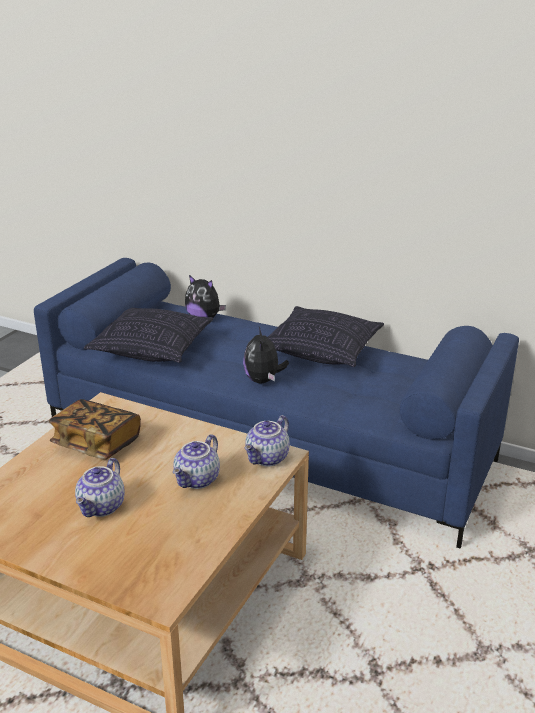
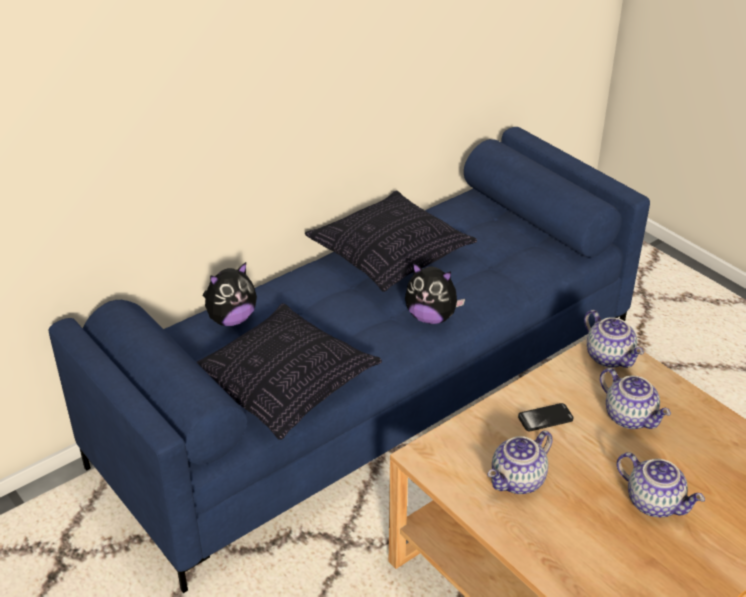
camera: 65 degrees left, 10 degrees up
book [49,399,141,459] -> teapot [488,431,553,494]
none -> phone [518,403,573,431]

